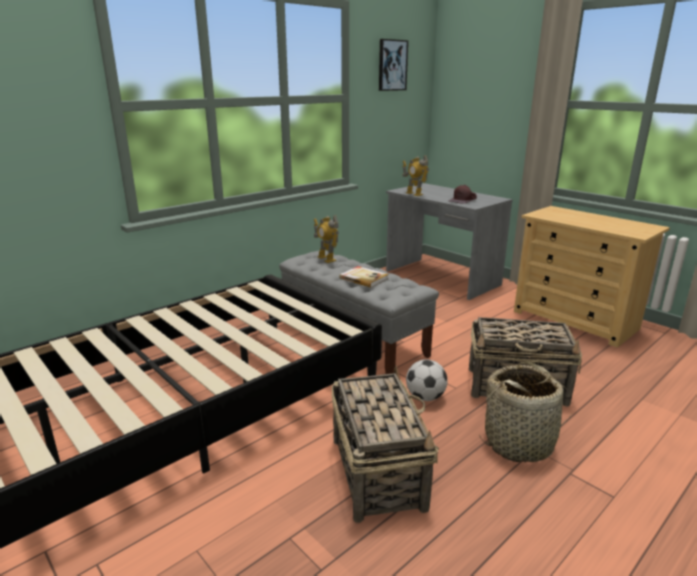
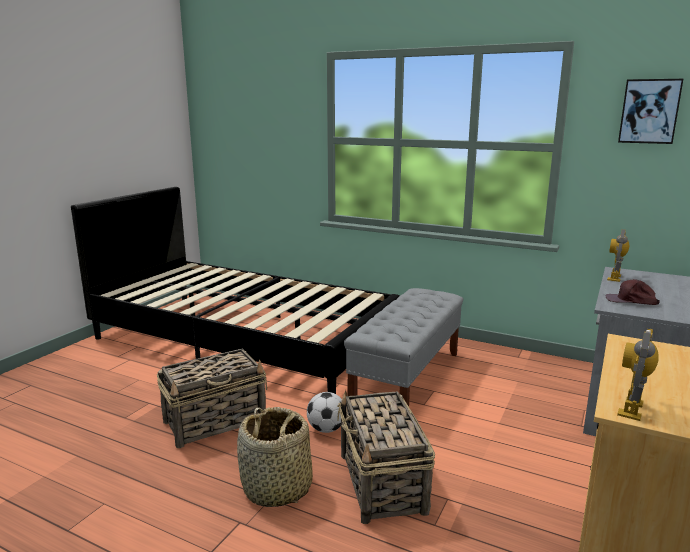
camera: 70 degrees right, 5 degrees down
toy robot [314,215,339,263] -> toy robot moved to [617,329,659,421]
book [339,266,389,288] -> none

